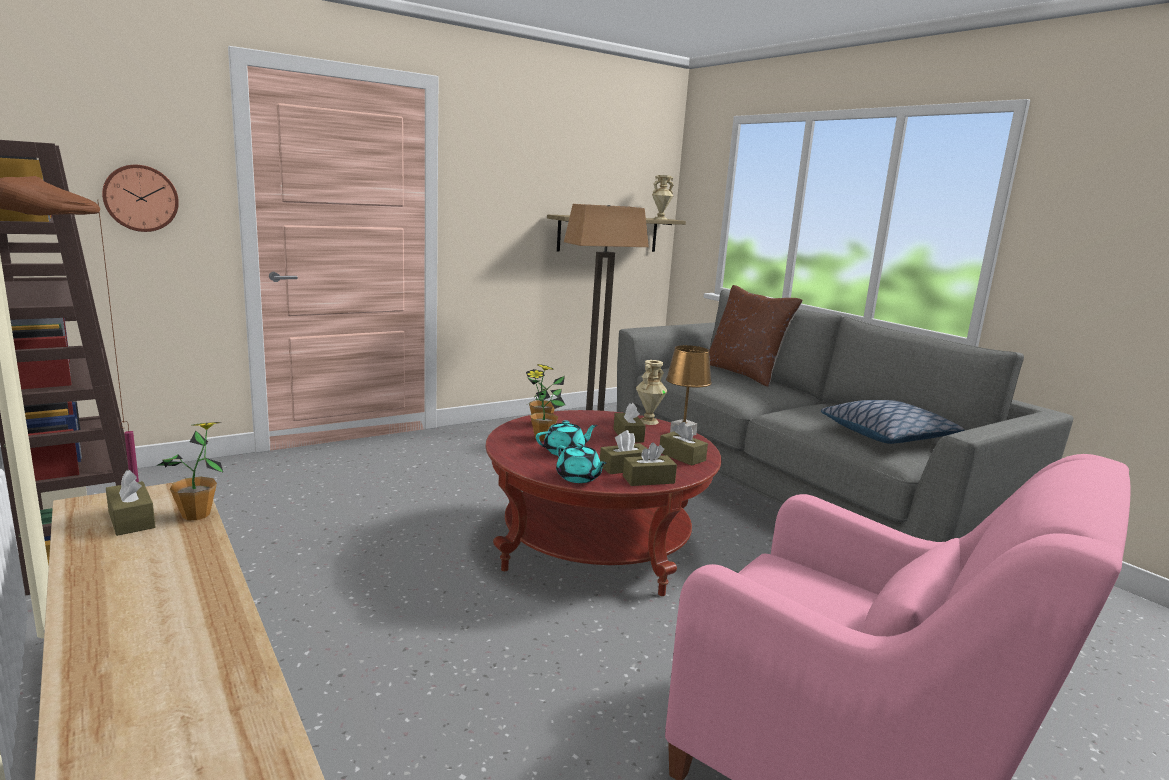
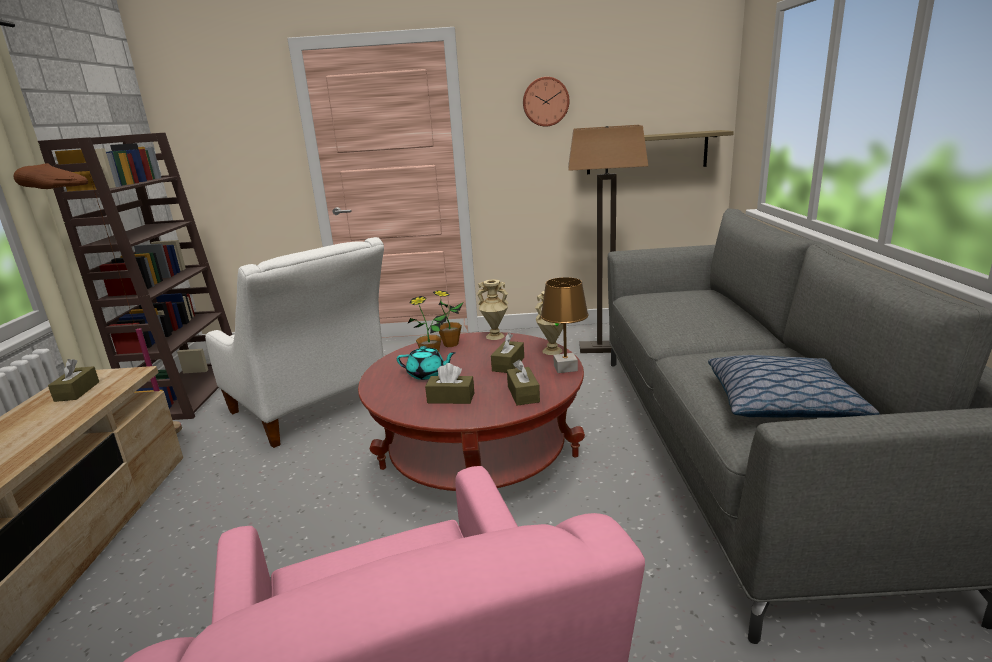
camera: 35 degrees right, 5 degrees up
wall clock [102,165,179,232] -> wall clock moved to [523,77,569,127]
potted plant [158,422,223,520] -> none
turquoise teapot [556,443,607,483] -> none
brown tissue box [623,443,677,486] -> none
beige vase [652,175,674,220] -> beige vase moved to [477,279,508,340]
brown pillow [709,285,803,386] -> none
none -> white armchair [205,237,384,448]

